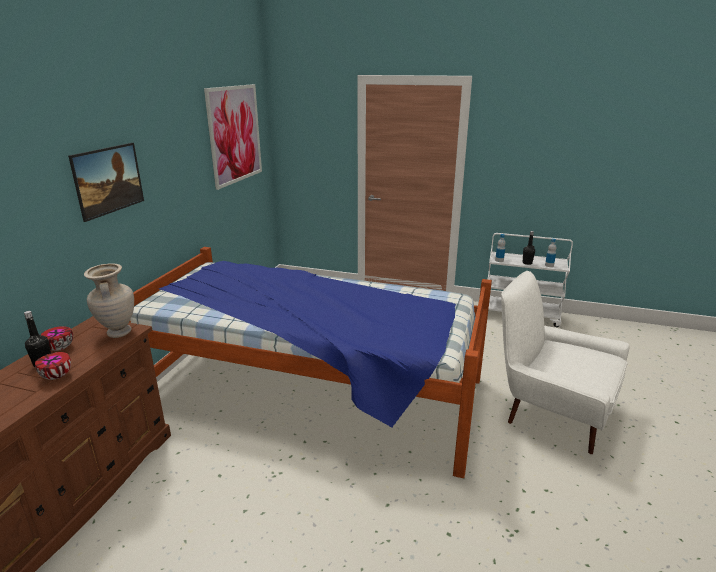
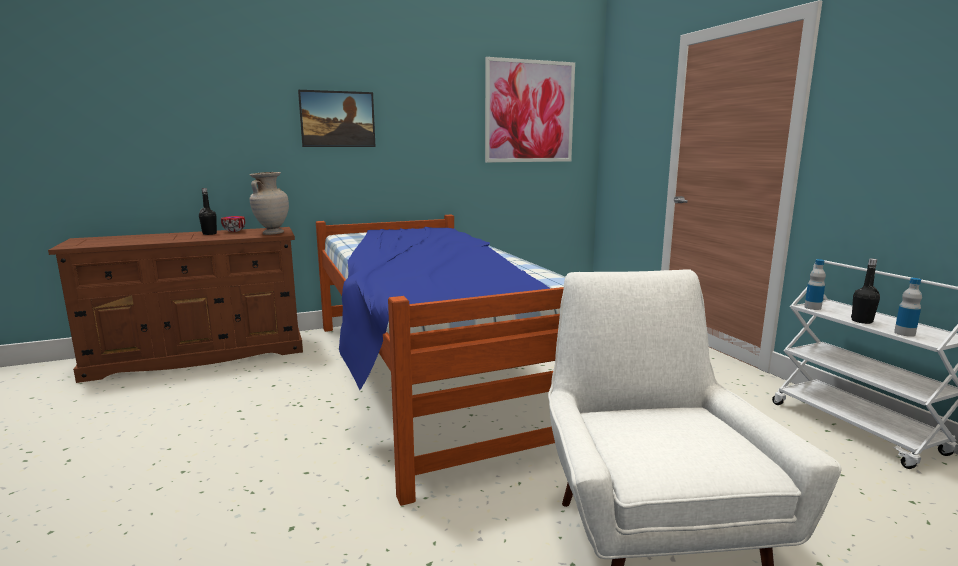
camera: 50 degrees right, 10 degrees down
bowl [35,352,71,380] -> none

